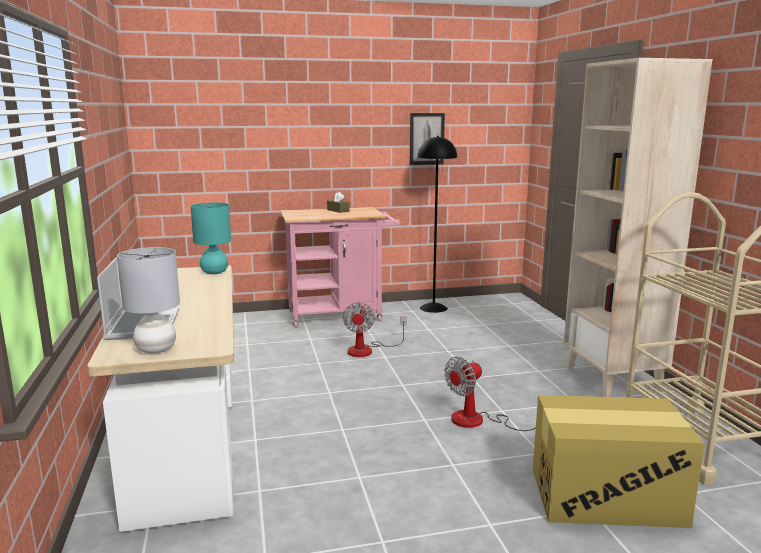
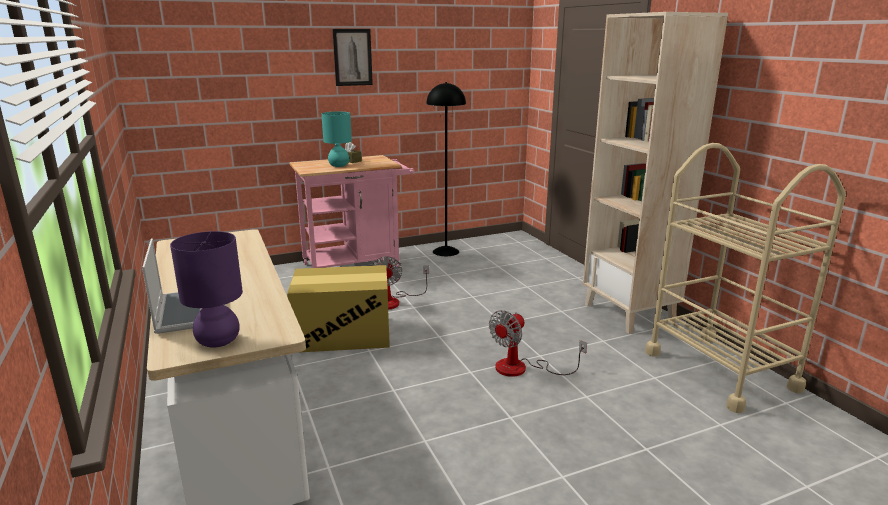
camera: 10 degrees left, 5 degrees up
grey table lamp [117,247,180,354] -> purple table lamp [170,231,243,348]
turquoise table lamp [190,202,231,274] -> turquoise table lamp moved to [321,112,352,167]
picture [410,113,445,165] -> picture moved to [333,29,373,86]
cardboard box [533,395,705,528] -> cardboard box moved to [287,265,390,353]

